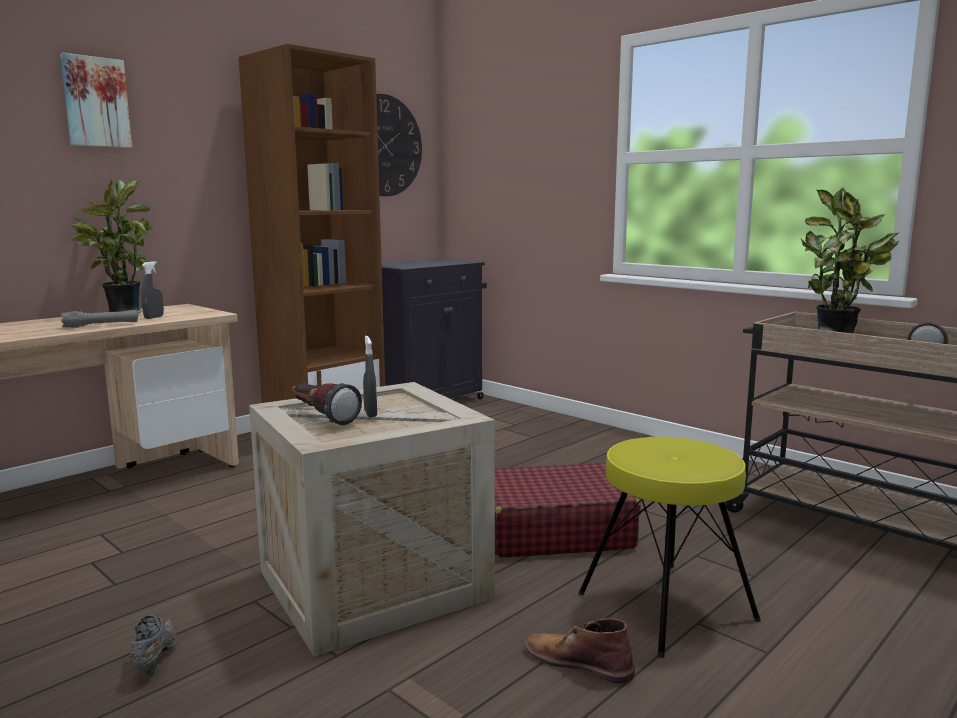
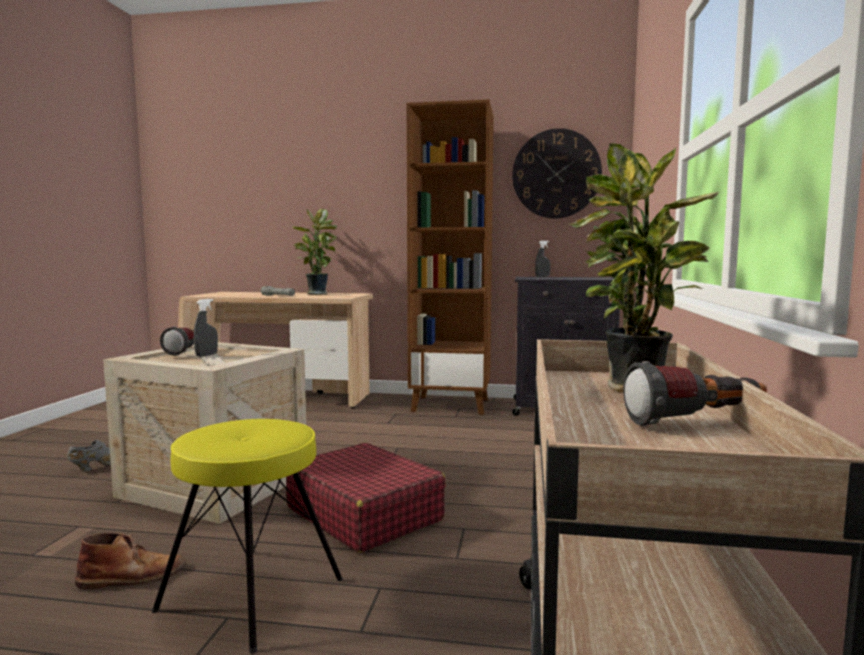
camera: 55 degrees right, 5 degrees down
picture [60,53,132,148] -> none
grey spray bottle [141,261,164,319] -> grey spray bottle moved to [535,241,550,277]
brown boot [524,618,635,684] -> brown boot turned 75 degrees clockwise [75,533,186,589]

